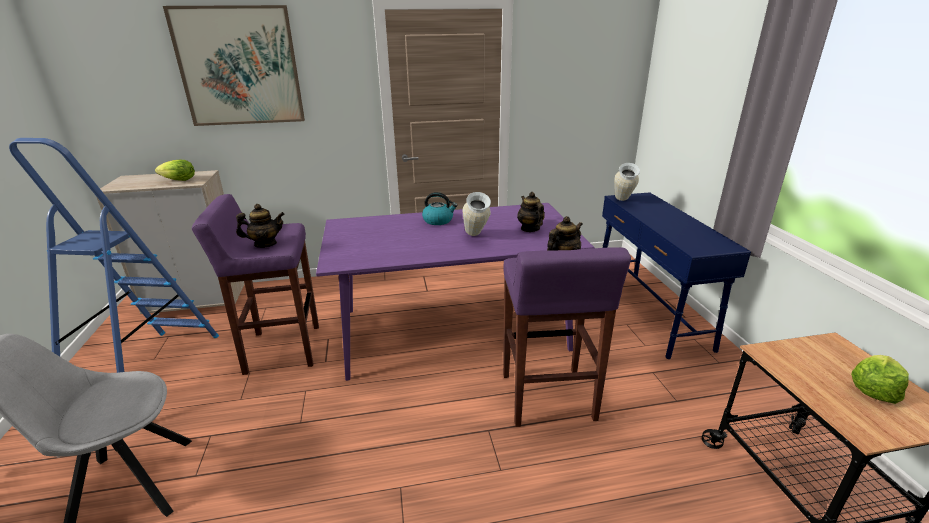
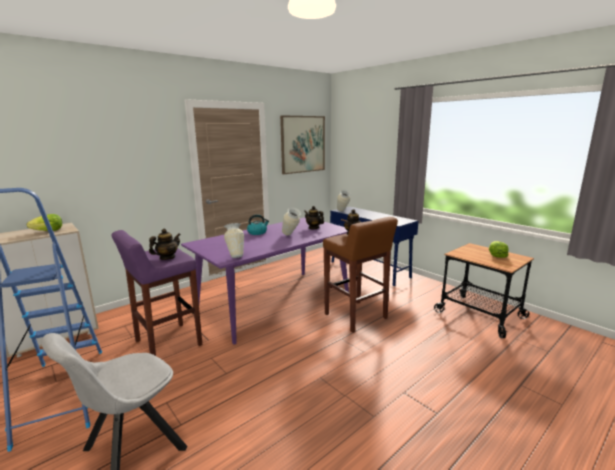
camera: 30 degrees left, 10 degrees down
picture [163,5,305,126] -> picture moved to [280,115,325,174]
purple stool [503,247,631,427] -> brown stool [323,217,398,333]
none -> vase [224,223,244,258]

